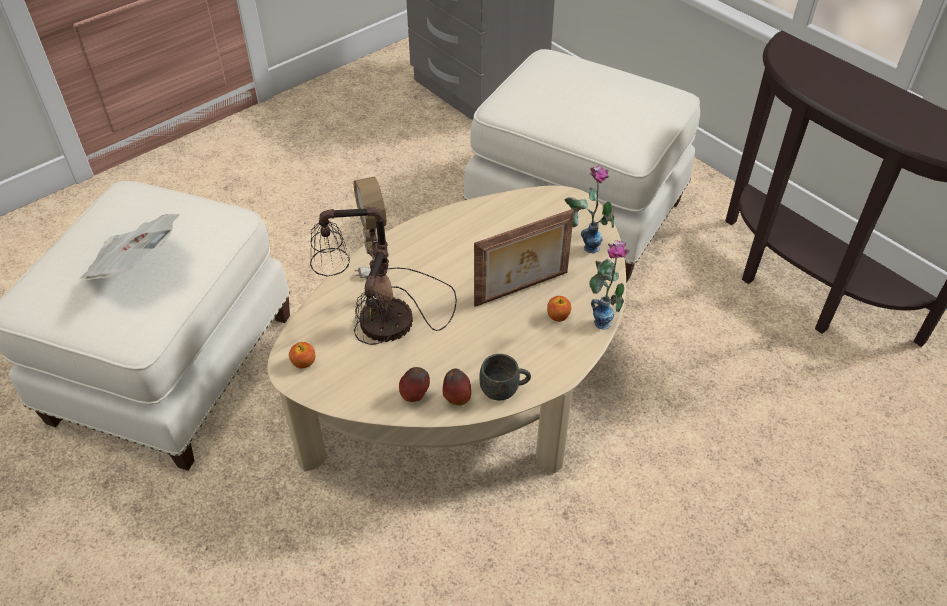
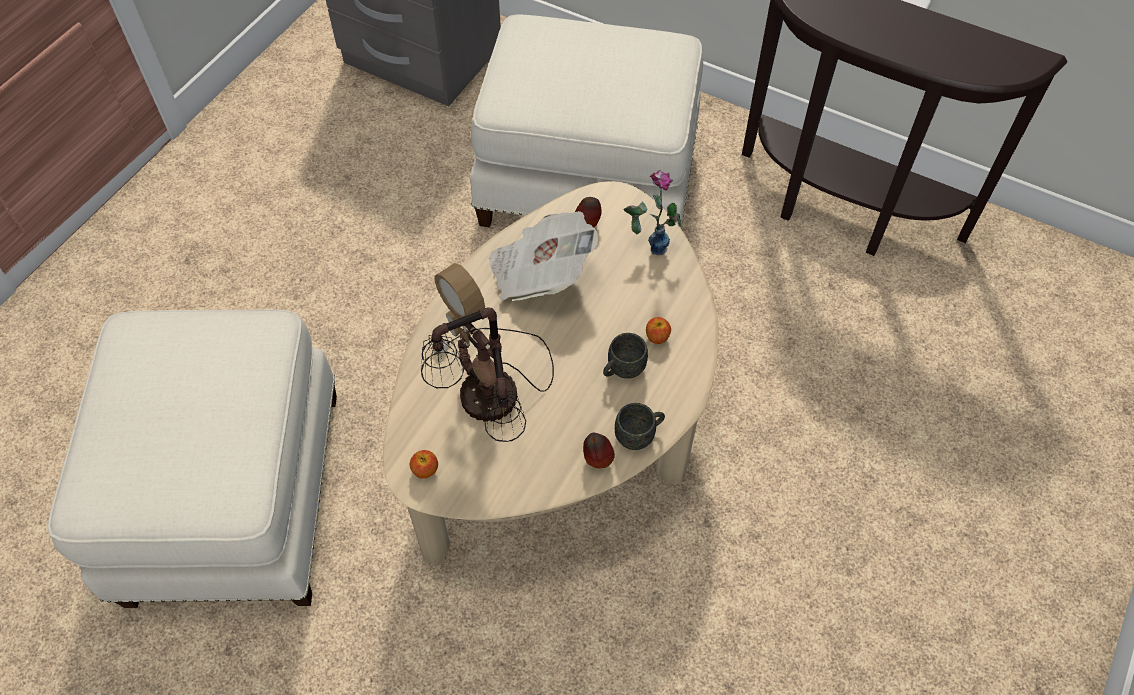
camera: 20 degrees left, 10 degrees up
newspaper [80,214,179,280] -> newspaper moved to [489,211,598,301]
apple [399,367,430,402] -> apple moved to [575,197,602,227]
picture frame [474,209,574,307] -> none
vase [589,240,630,330] -> none
none -> grey mug [603,333,648,379]

